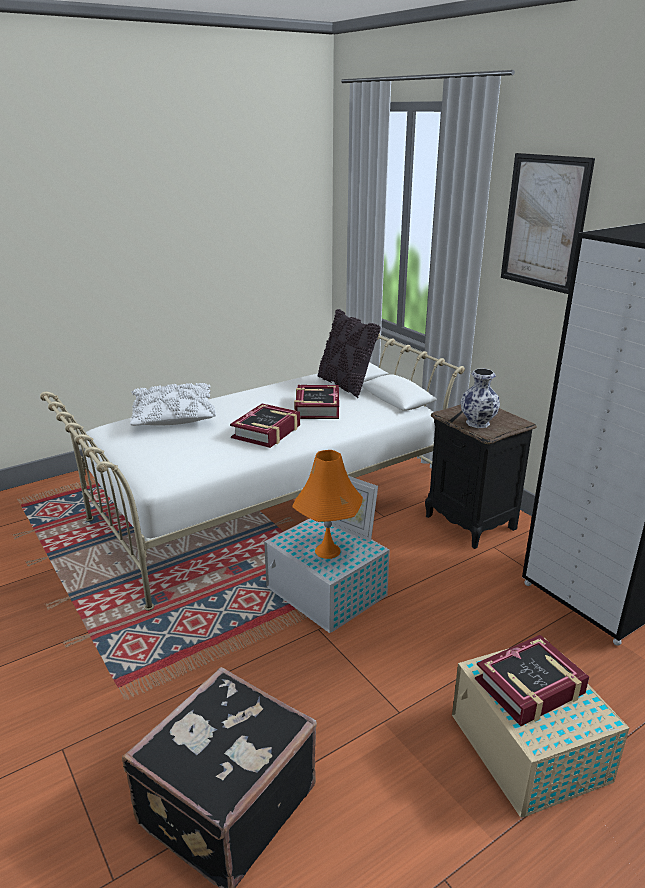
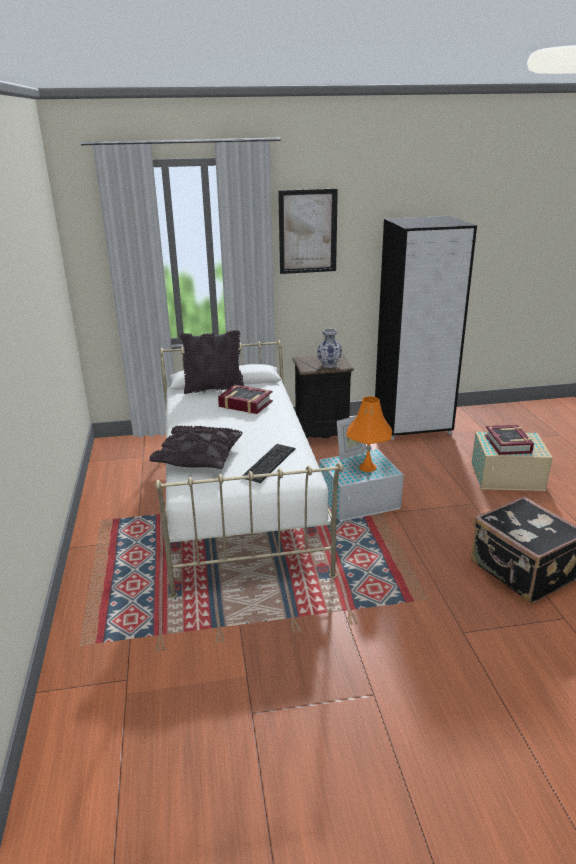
camera: 65 degrees left, 0 degrees up
white pillow [130,383,216,426] -> black pillow [149,425,243,469]
book [230,404,300,448] -> none
none -> keyboard [242,444,295,483]

